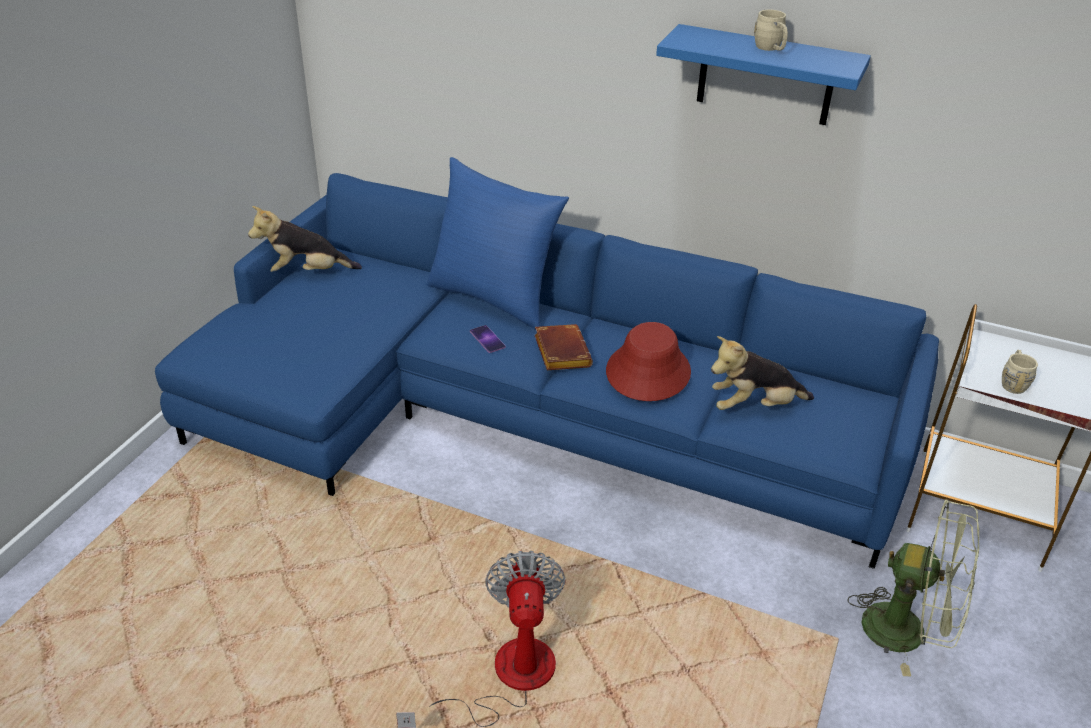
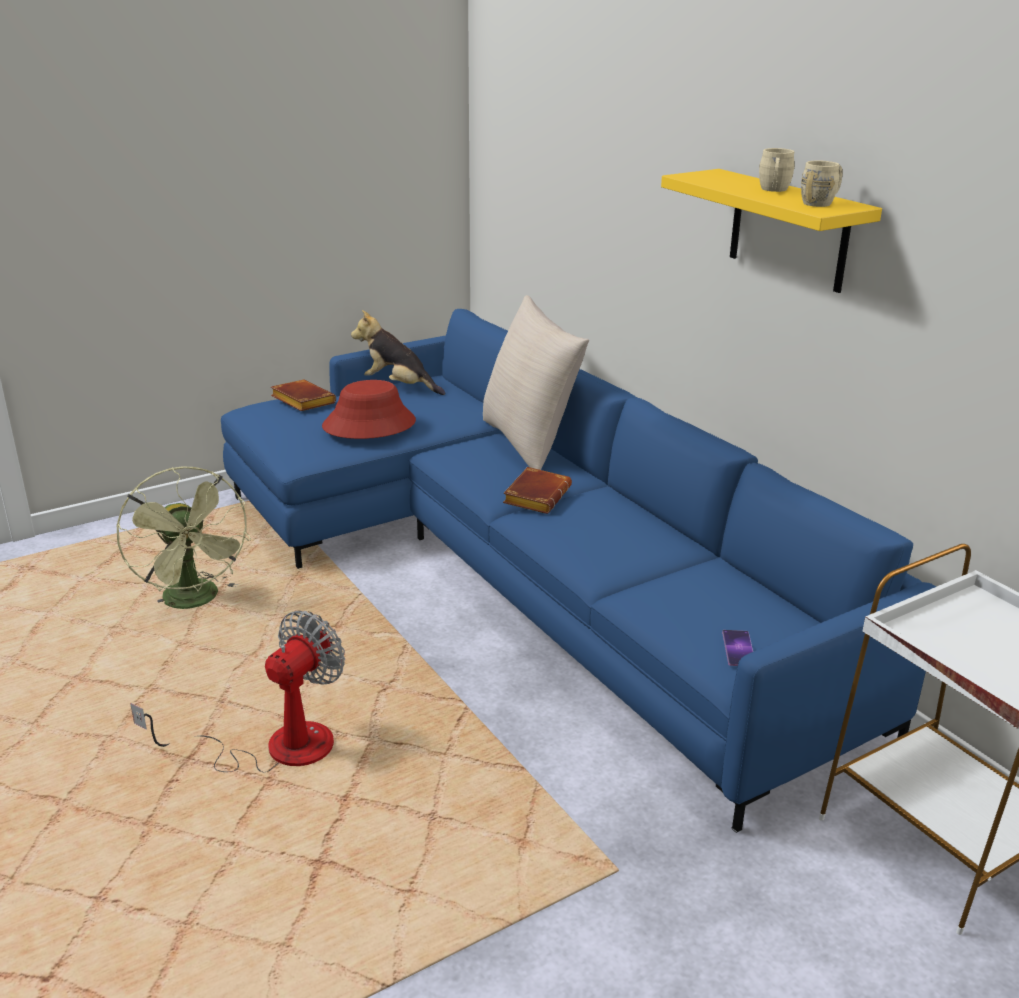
camera: 35 degrees right, 10 degrees down
blue pillow [427,157,569,330] -> beige pillow [483,295,589,470]
phone [470,325,506,353] -> phone moved to [722,630,753,666]
red hat [606,322,691,401] -> red hat moved to [322,380,416,439]
blue shelf [656,24,871,125] -> yellow shelf [661,169,882,293]
plush toy [711,336,814,410] -> none
green fan [847,499,979,676] -> green fan moved to [116,466,251,609]
beige mug [1002,350,1038,394] -> beige mug moved to [801,161,843,207]
none -> brown book [271,379,336,411]

